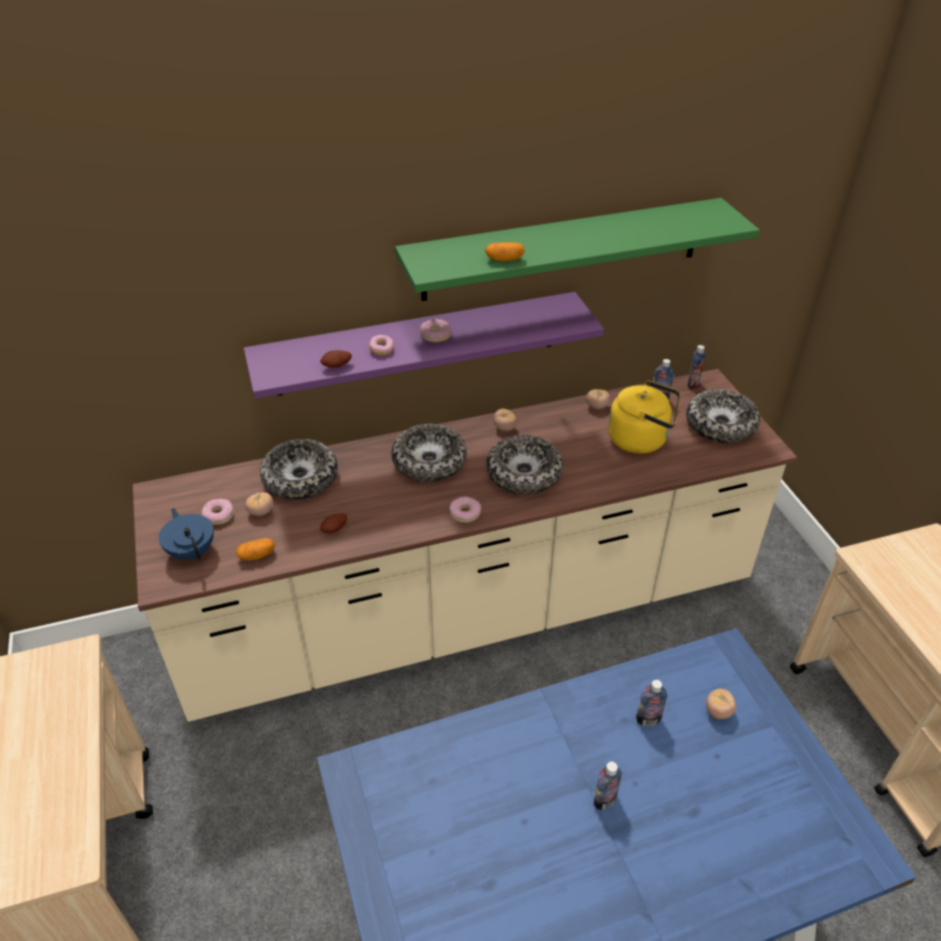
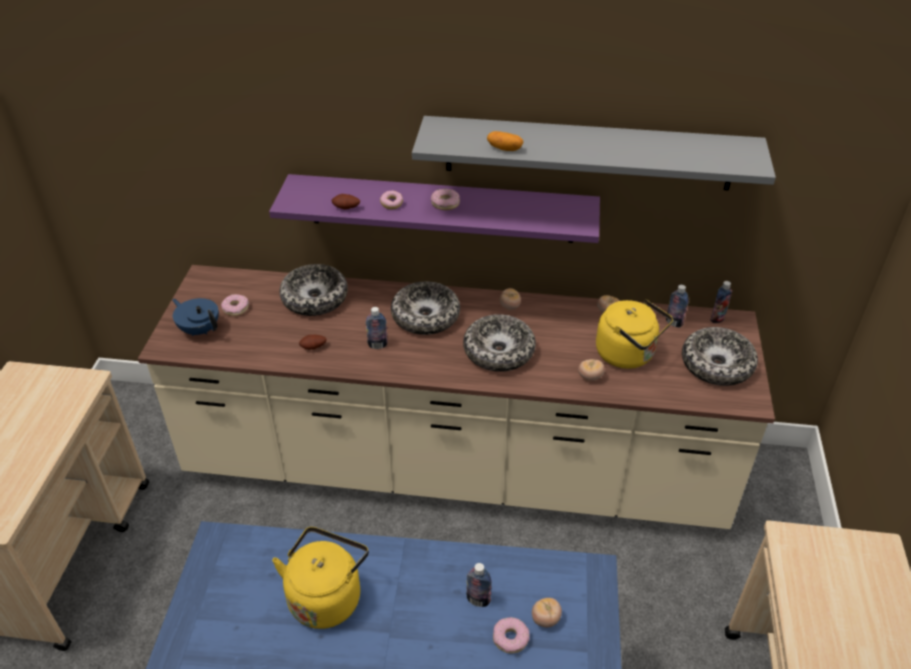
camera: 25 degrees right, 0 degrees up
blue teapot [159,508,214,561] -> blue teapot turned 45 degrees counterclockwise [172,298,219,336]
potato [236,538,275,561] -> none
tomato [245,492,274,516] -> tomato moved to [578,359,605,381]
green shelf [395,198,760,301] -> grey shelf [412,116,776,191]
donut [449,497,481,523] -> donut moved to [493,617,530,654]
bottle [593,761,622,810] -> bottle moved to [366,307,388,349]
none -> yellow kettle [272,527,369,629]

